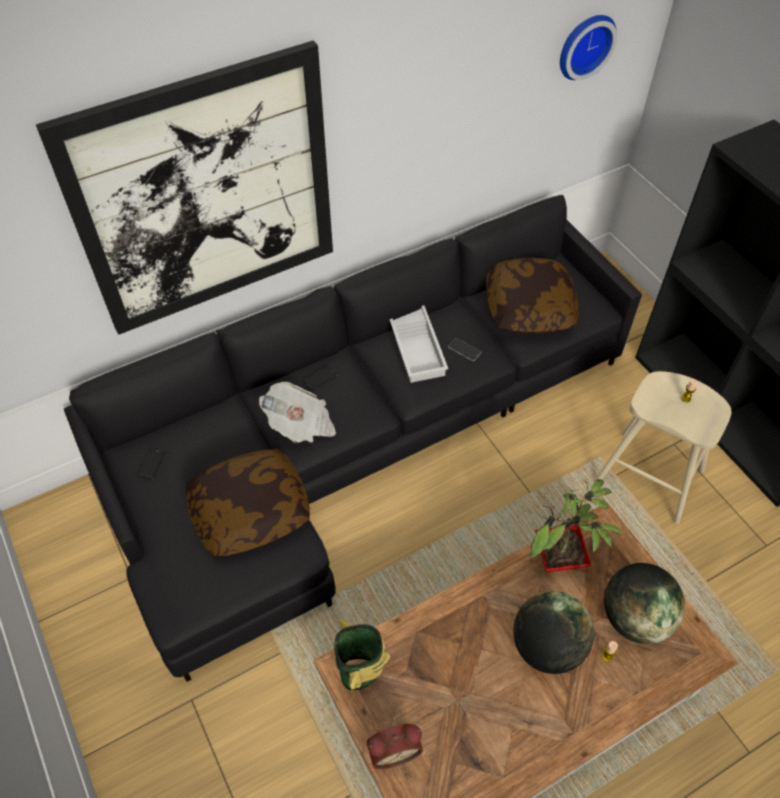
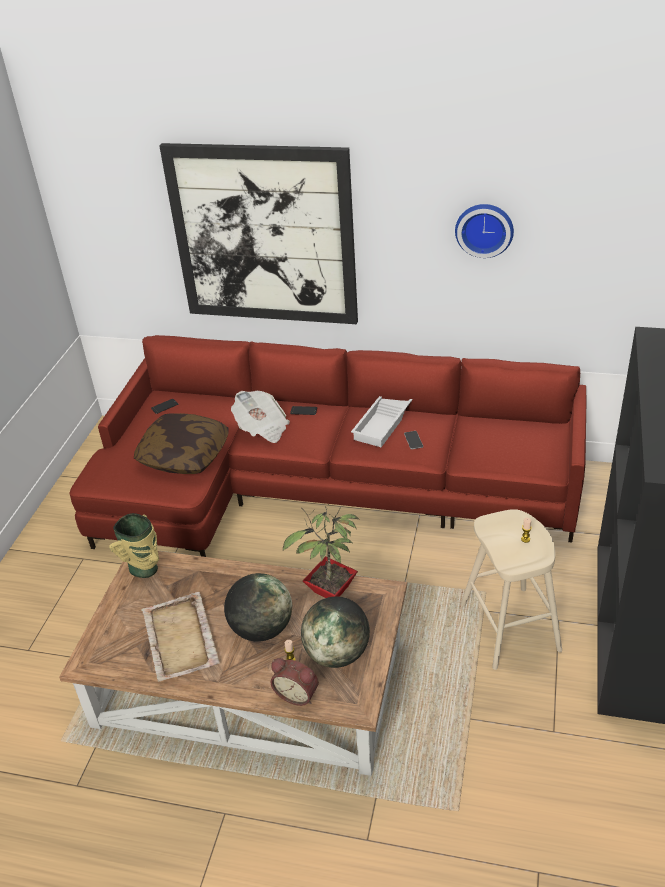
camera: 45 degrees right, 15 degrees down
black sofa [64,195,642,682] -> red sofa [70,335,587,557]
alarm clock [367,724,423,769] -> alarm clock moved to [271,658,319,706]
pillow [486,258,578,334] -> none
wall clock [560,15,617,80] -> wall clock moved to [455,204,514,258]
none -> beige tray [142,592,220,682]

